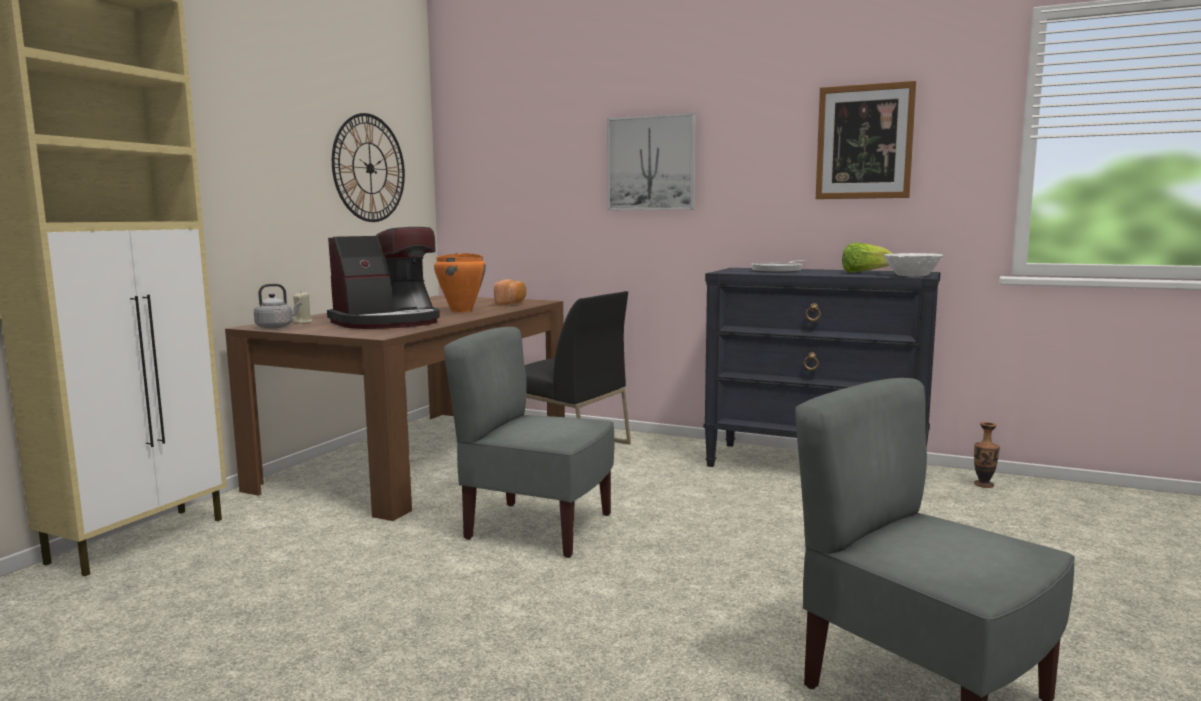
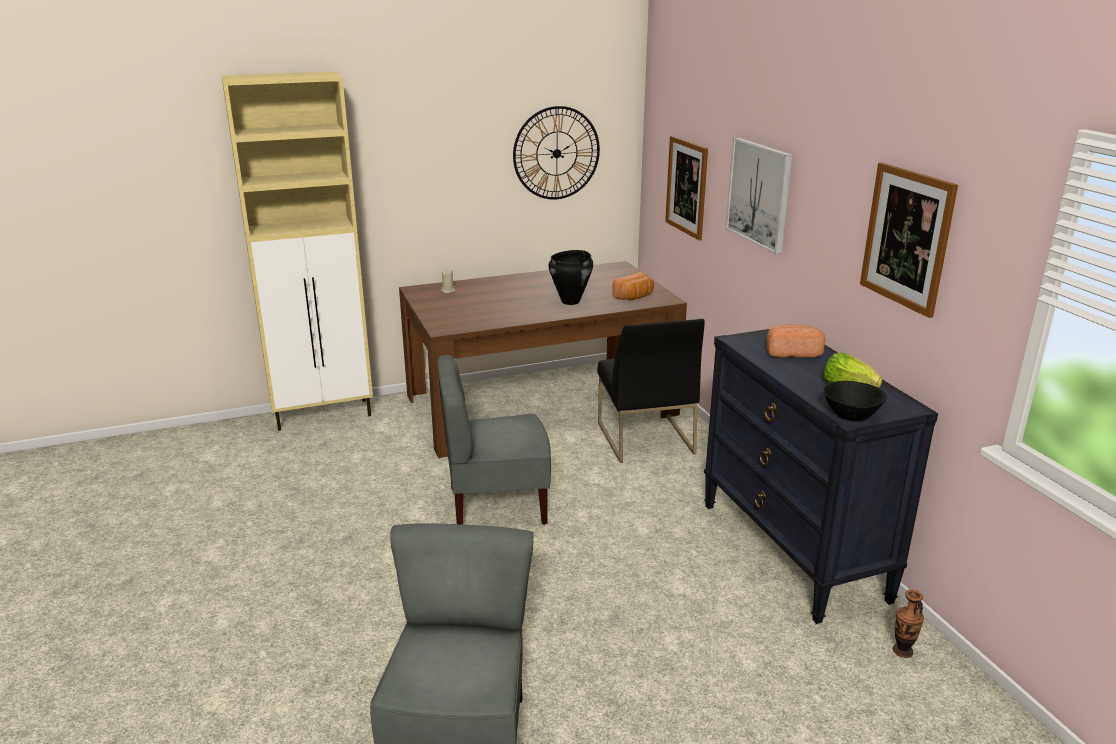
camera: 45 degrees right, 15 degrees up
grey kettle [254,284,302,329] -> none
coffee machine [327,227,440,329] -> none
orange cooking pot [434,253,486,313] -> black cooking pot [548,250,593,305]
grey chair [444,327,615,558] -> grey chair turned 75 degrees counterclockwise [438,355,551,525]
frying pan [751,260,806,273] -> bread [767,325,825,357]
white bowl [884,253,943,277] -> black bowl [823,381,887,421]
none -> picture [665,136,708,240]

